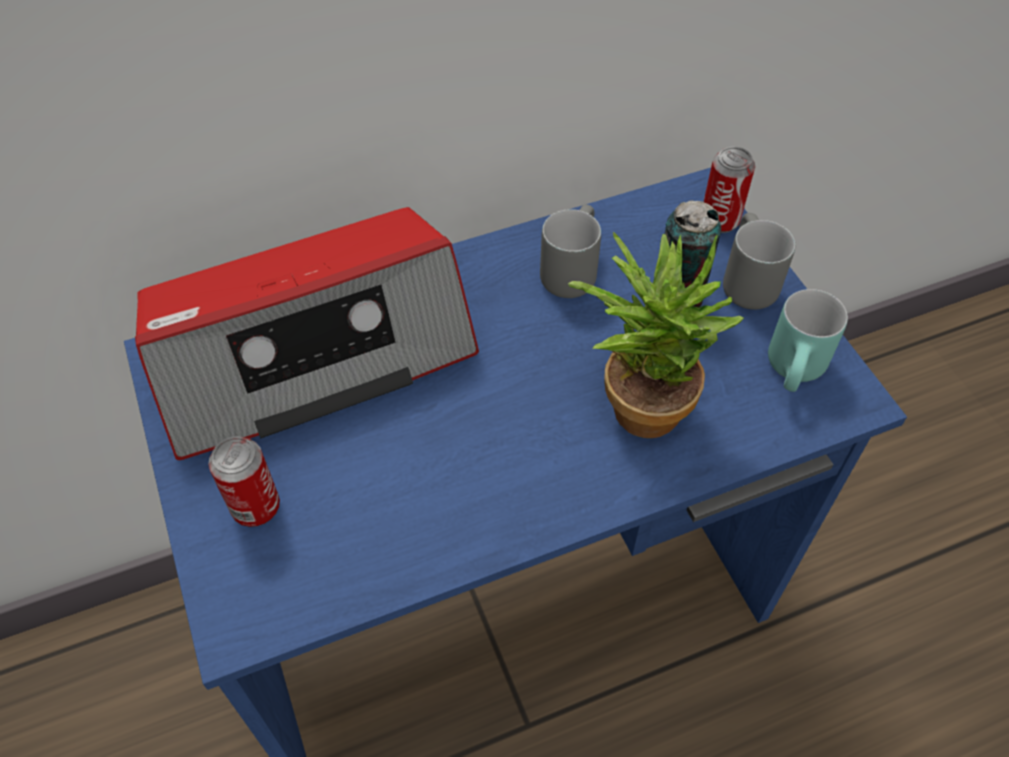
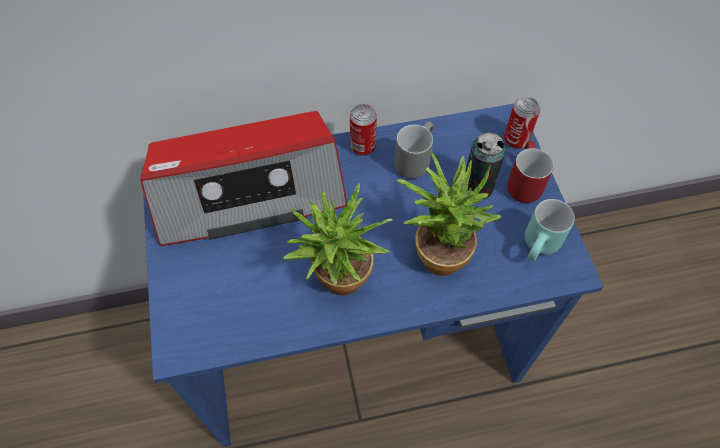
camera: 10 degrees right, 5 degrees up
can [208,436,280,527] -> can moved to [350,104,377,156]
grey mug [723,213,795,310] -> red mug [507,141,554,203]
none -> potted plant [284,183,393,295]

